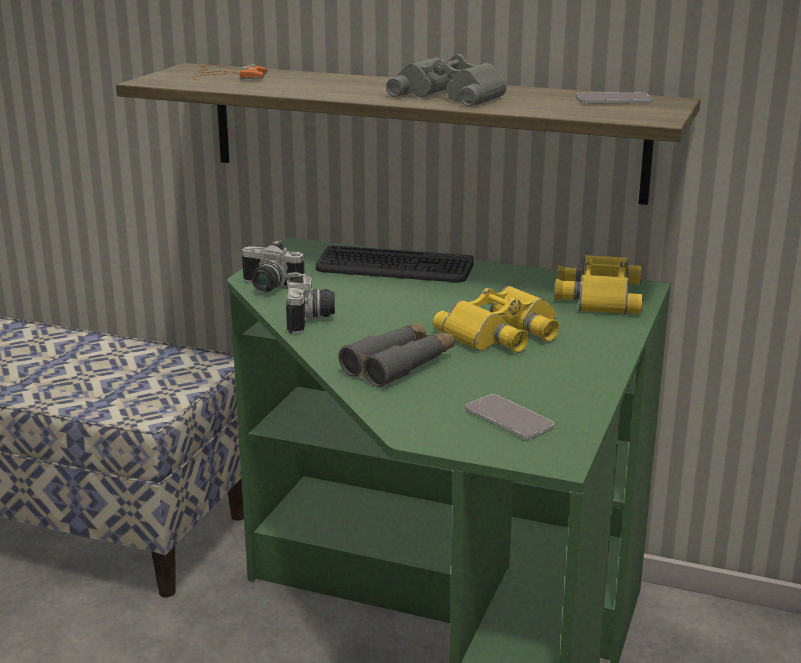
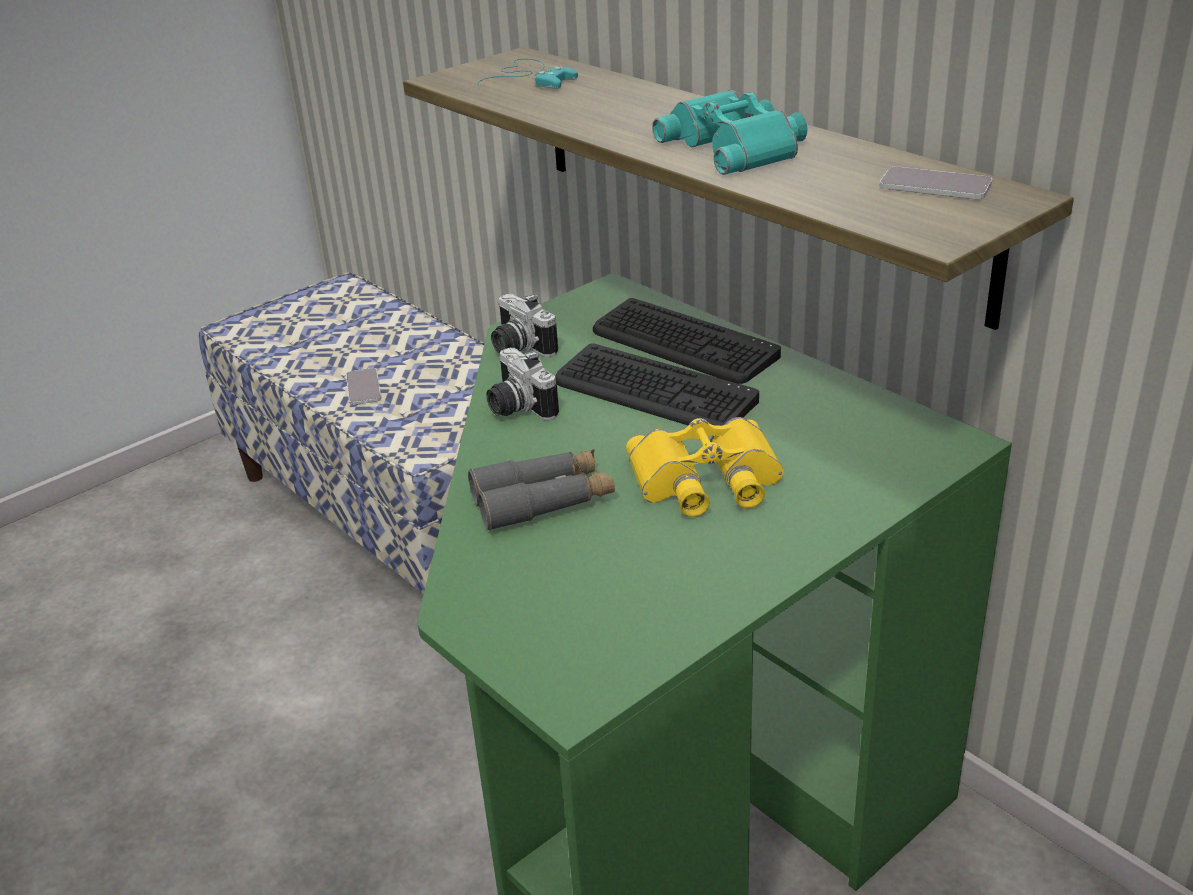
camera: 30 degrees right, 10 degrees up
orange game controller [192,64,267,80] -> turquoise game controller [478,59,578,89]
camera [286,272,335,334] -> camera turned 120 degrees clockwise [486,348,559,420]
grey binoculars [386,54,507,106] -> turquoise binoculars [652,90,807,175]
phone [466,394,554,439] -> phone moved to [346,368,381,405]
yellow binoculars [555,255,643,314] -> none
none -> keyboard [555,343,759,426]

